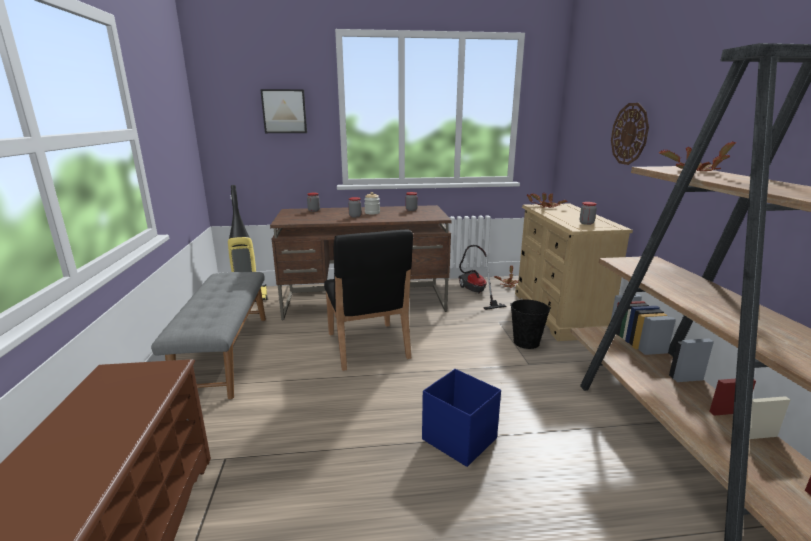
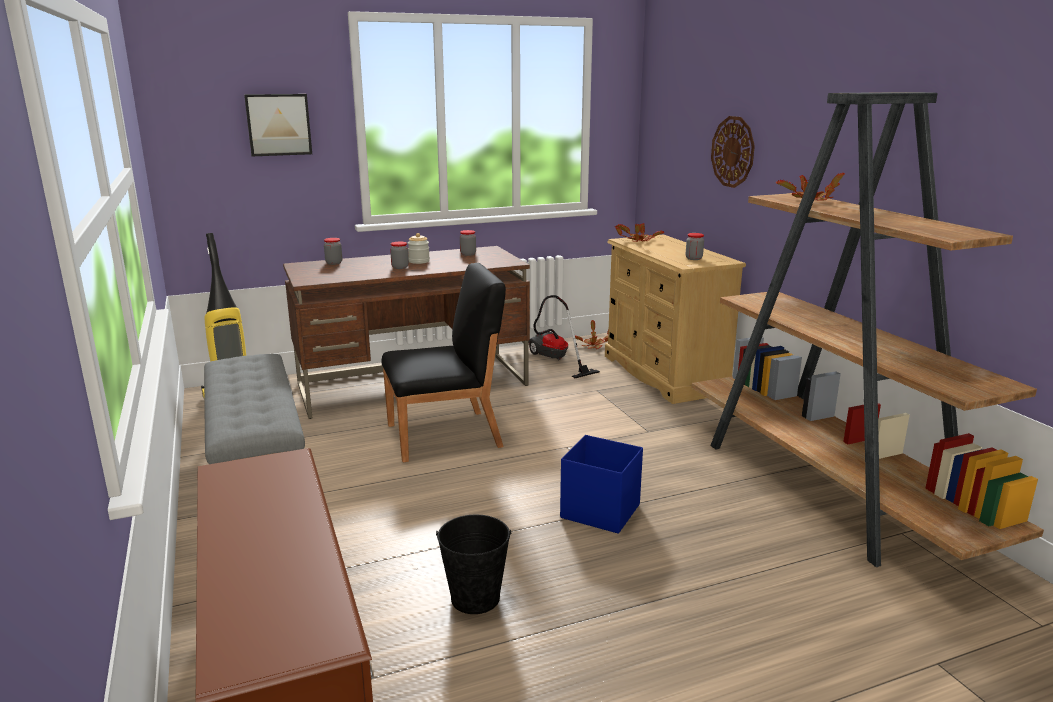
camera: 15 degrees left, 0 degrees up
black chair [324,230,413,371] -> black chair turned 75 degrees counterclockwise [382,263,506,462]
black bucket [511,299,551,349] -> black bucket moved to [436,514,511,614]

